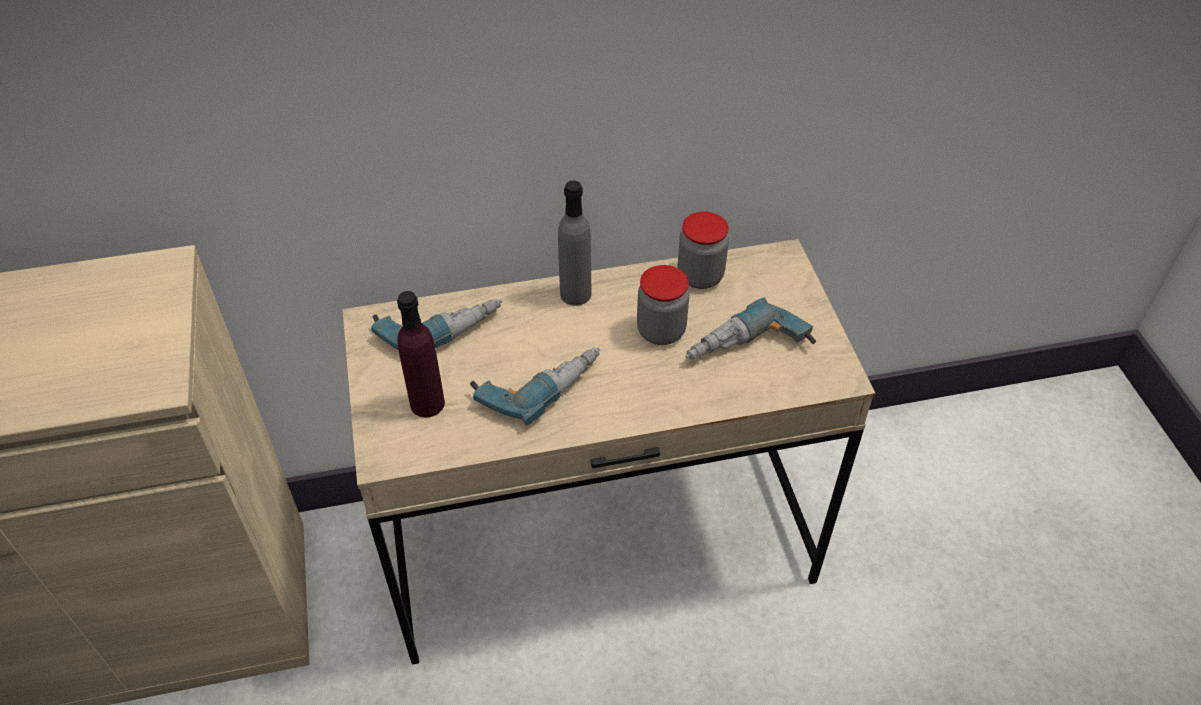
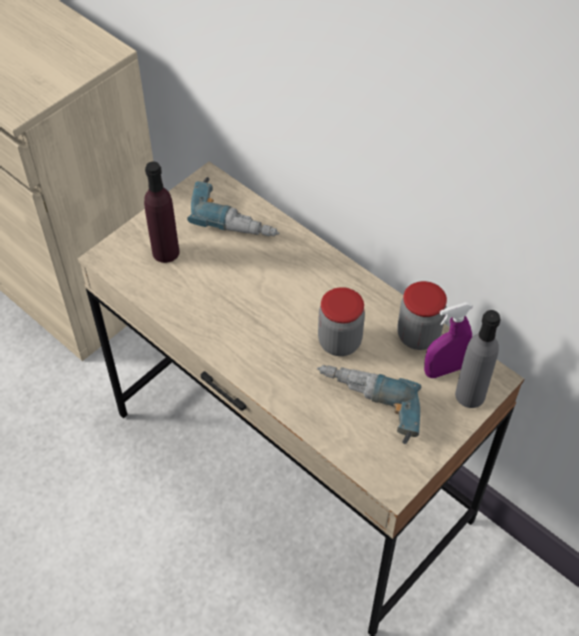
camera: 55 degrees right, 5 degrees up
power drill [470,347,600,426] -> none
grey bottle [558,181,592,306] -> grey bottle moved to [455,310,501,408]
none -> purple spray bottle [424,302,473,378]

